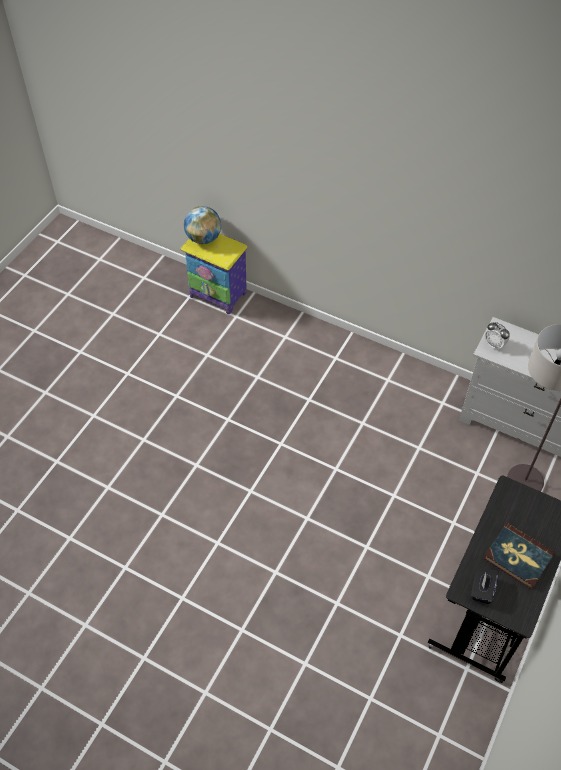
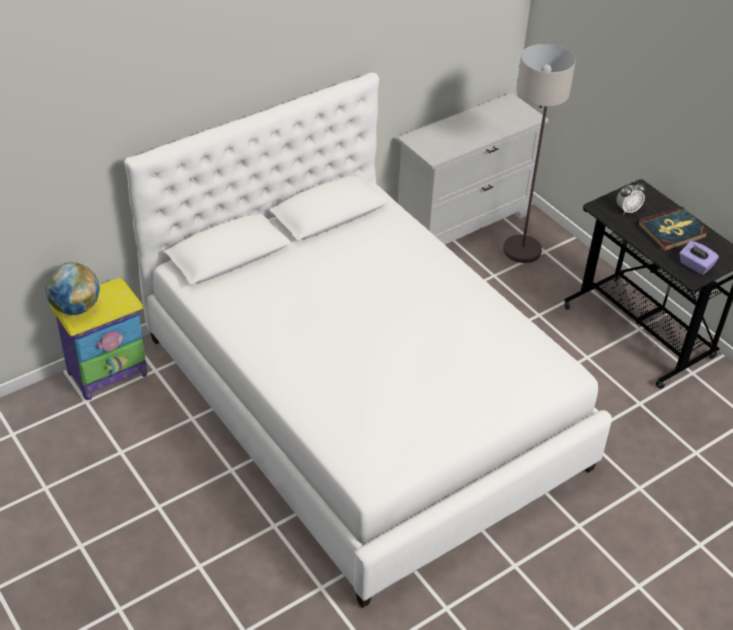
camera: 65 degrees left, 10 degrees down
black tissue box [471,567,498,604] -> purple tissue box [679,241,719,275]
alarm clock [484,322,510,350] -> alarm clock moved to [616,181,646,214]
none -> white bed [124,72,612,608]

